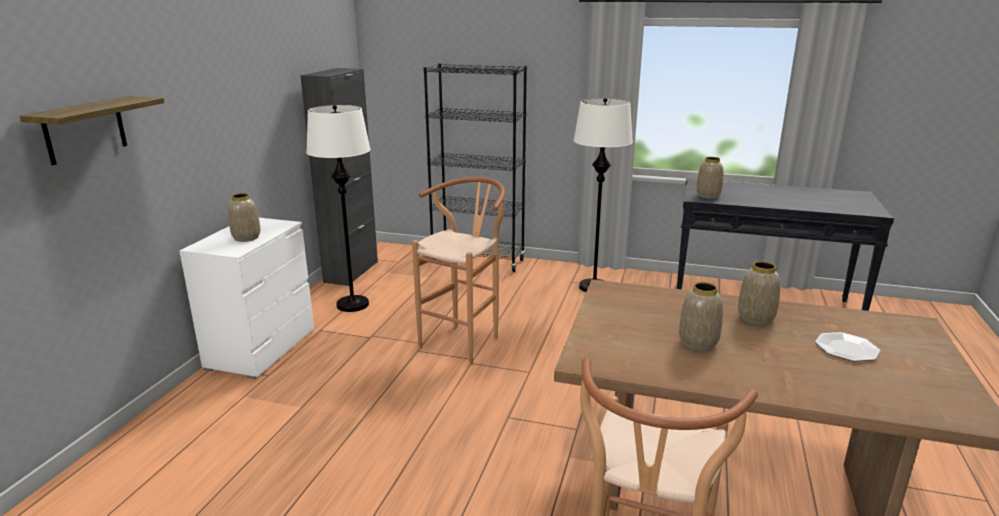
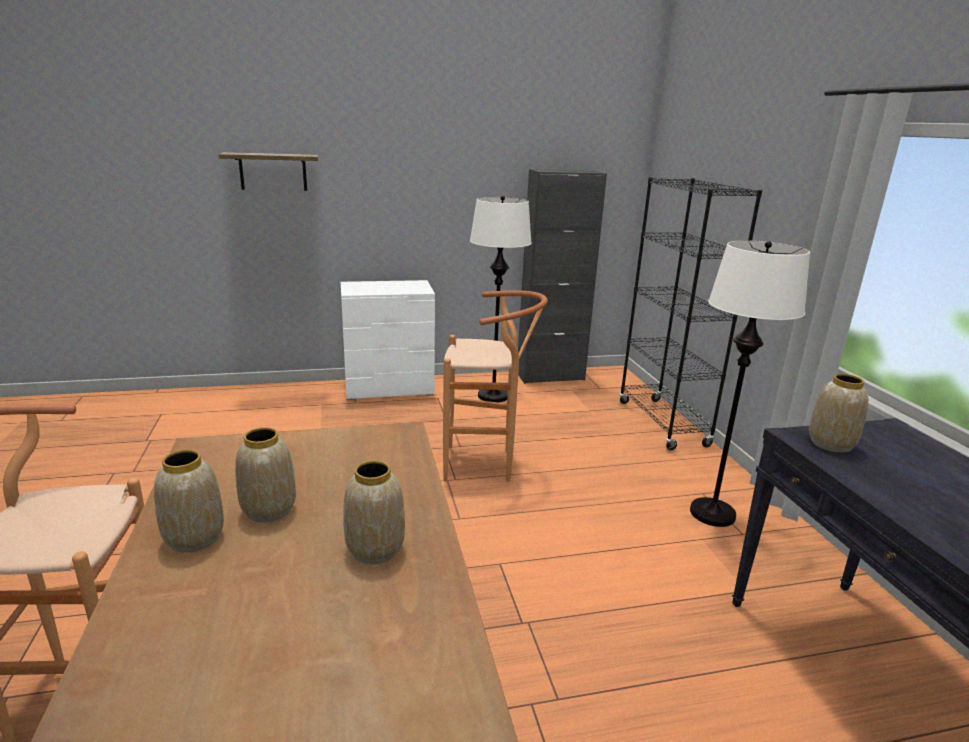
camera: 60 degrees right, 0 degrees up
vase [228,193,260,242] -> vase moved to [154,450,224,553]
plate [815,332,881,362] -> none

